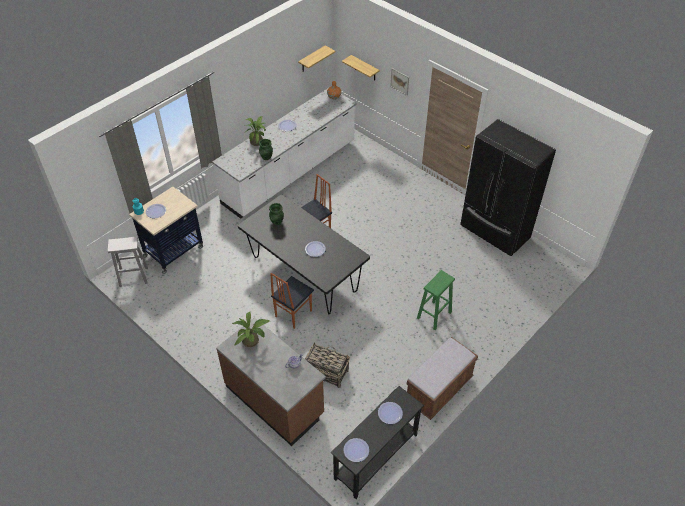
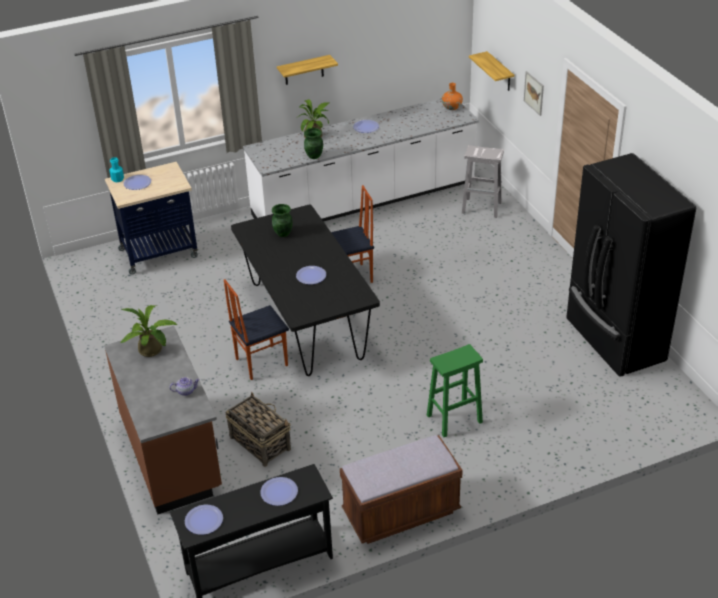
camera: 25 degrees right, 10 degrees down
white stool [108,236,148,287] -> white stool moved to [462,145,504,218]
shelf [298,46,335,72] -> shelf moved to [277,55,338,85]

